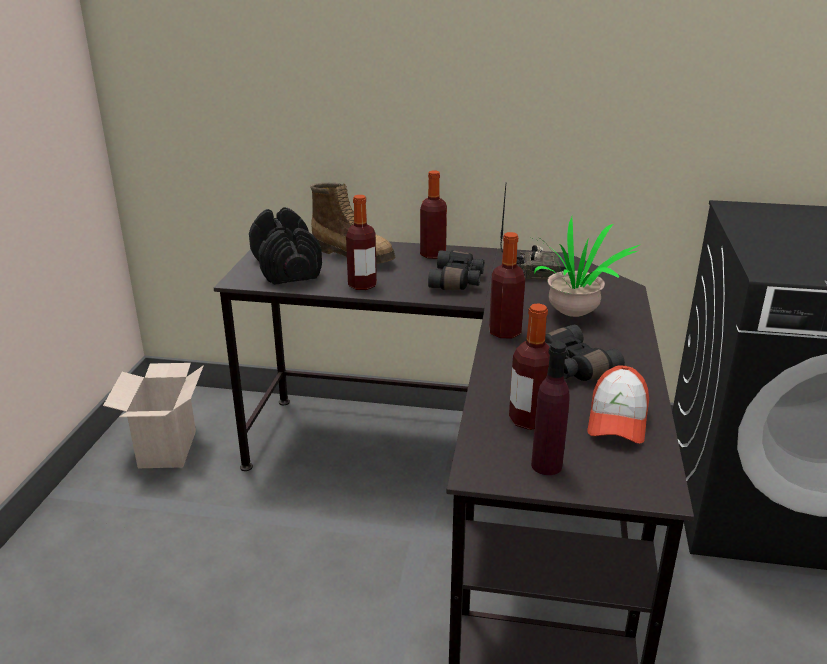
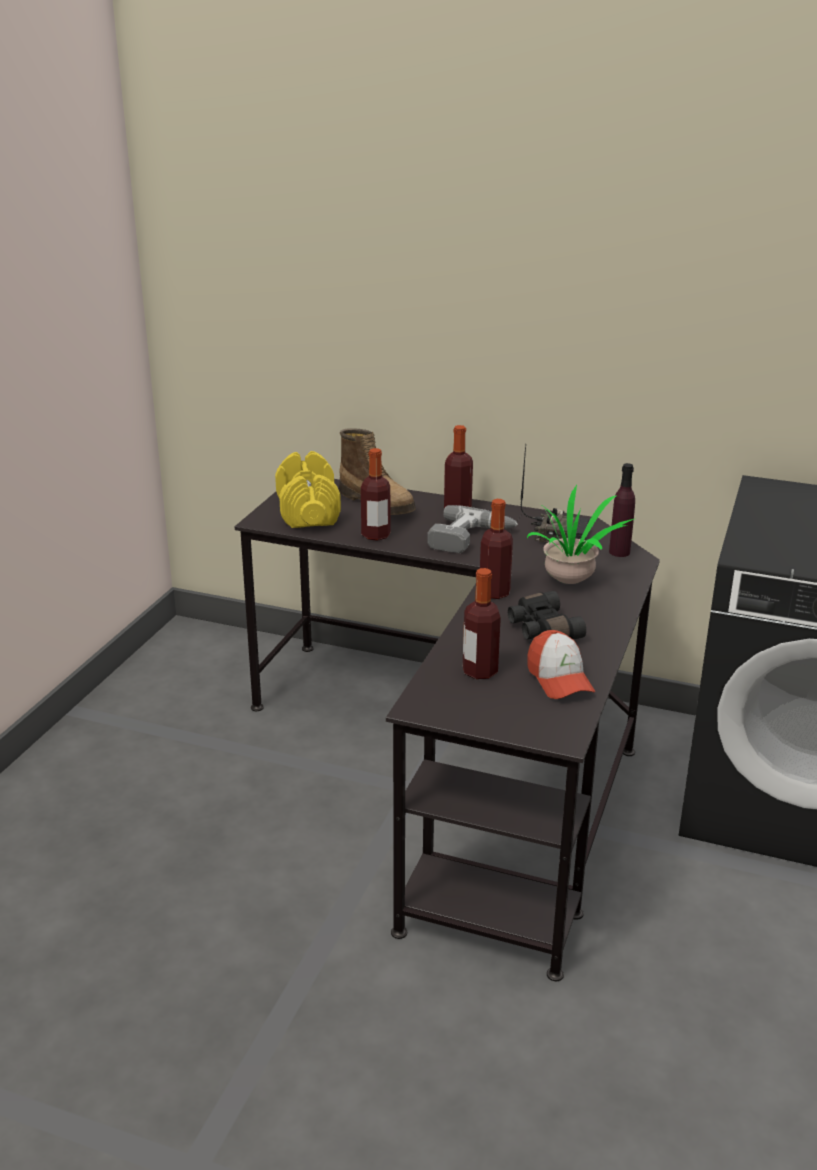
camera: 10 degrees right, 0 degrees up
cardboard box [103,363,203,468] -> none
black dumbbell [249,207,322,285] -> yellow dumbbell [275,451,341,528]
black binoculars [428,250,484,290] -> power drill [427,505,518,553]
purple bottle [531,342,570,475] -> purple bottle moved to [609,463,635,557]
cap [587,365,649,444] -> cap turned 45 degrees counterclockwise [527,630,595,699]

